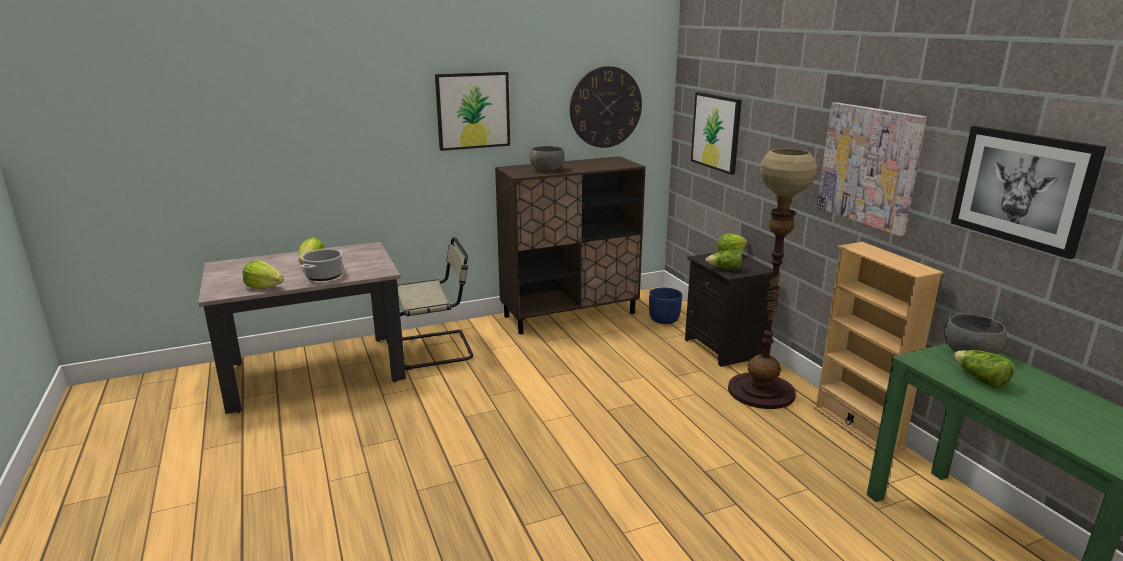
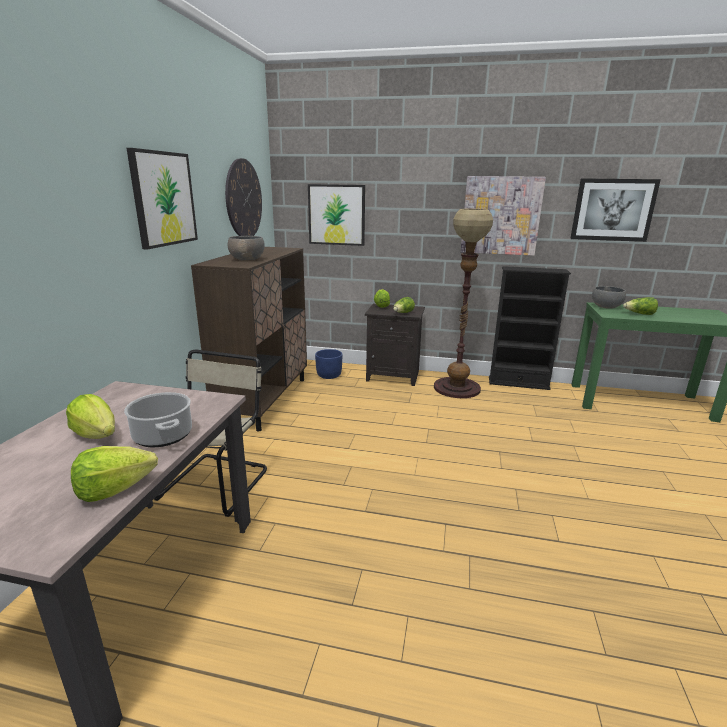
camera: 55 degrees left, 0 degrees up
beige bookcase [813,242,943,452] -> black bookcase [489,266,571,390]

